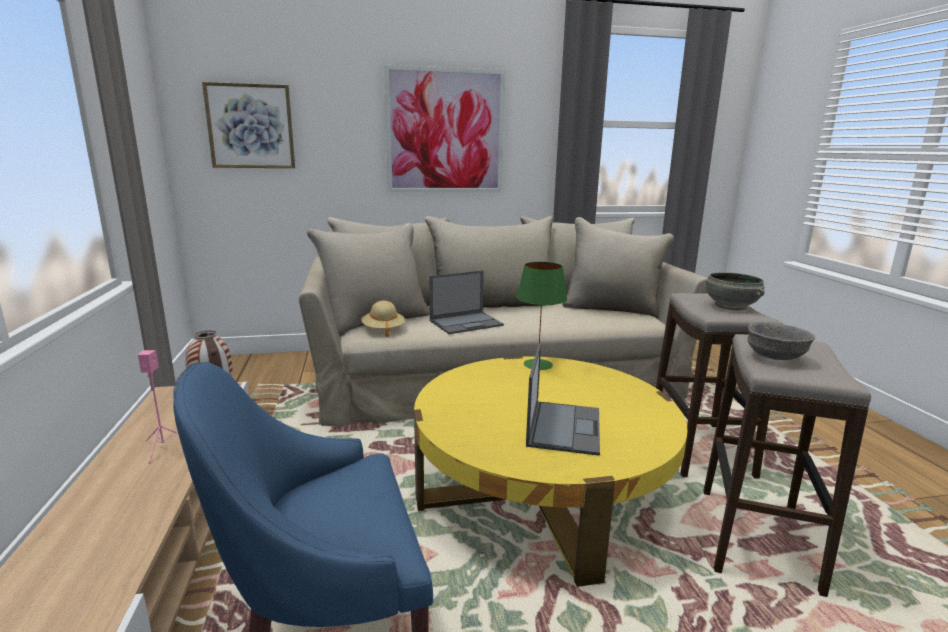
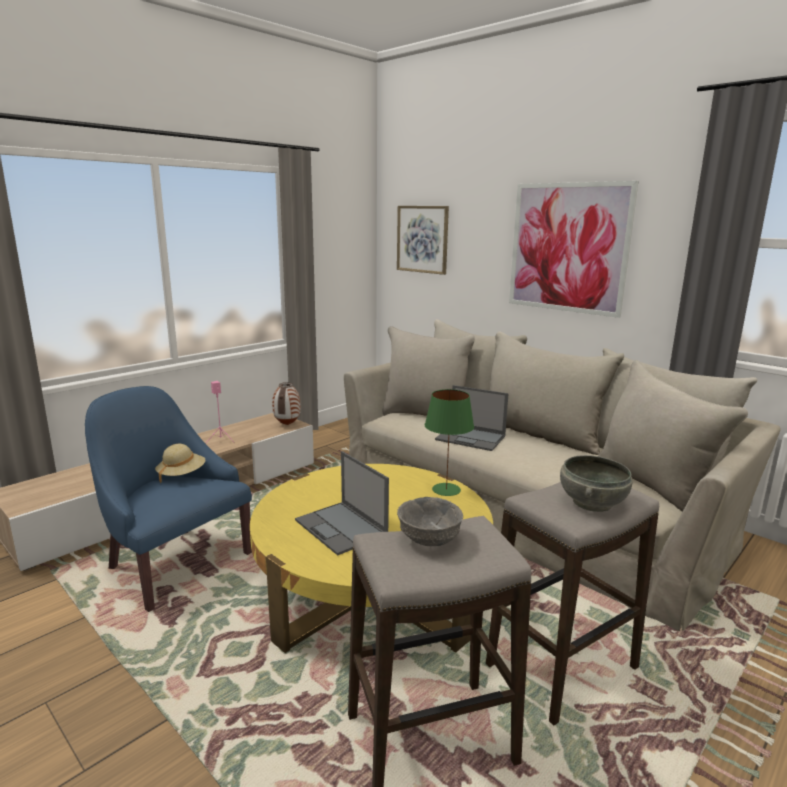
camera: 55 degrees right, 0 degrees up
beige hat [361,301,405,337] -> beige hat moved to [155,444,206,483]
laptop [526,343,600,456] -> laptop turned 75 degrees clockwise [295,451,389,556]

